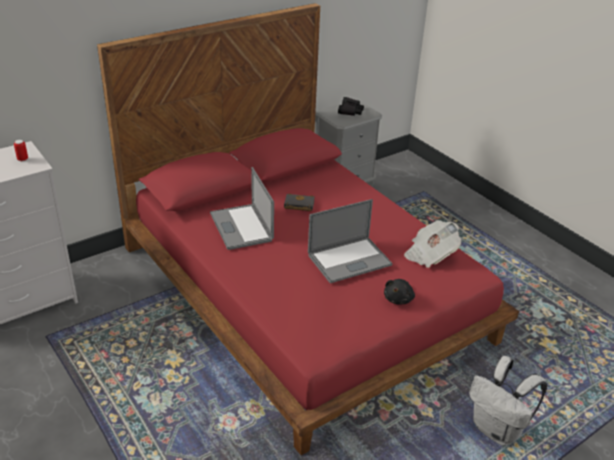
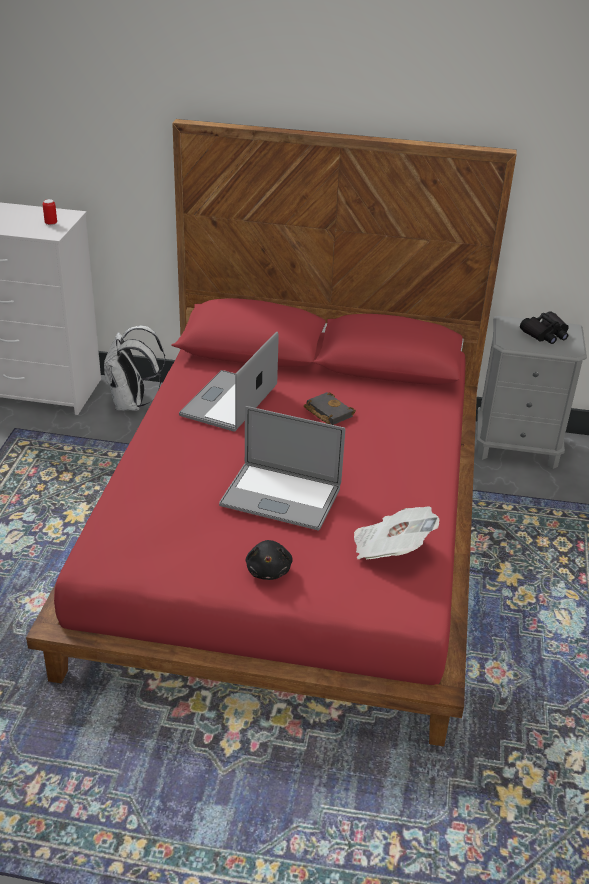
camera: 45 degrees right, 0 degrees up
black plush toy [384,279,415,305] -> black plush toy turned 75 degrees counterclockwise [246,540,293,580]
white backpack [469,356,548,446] -> white backpack moved to [104,326,166,411]

